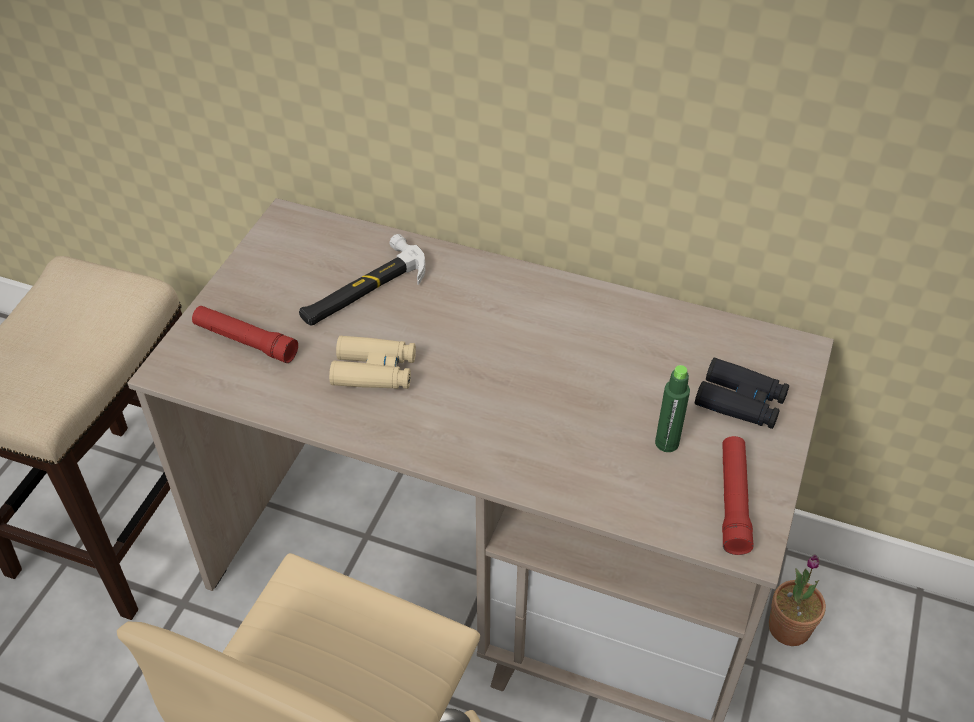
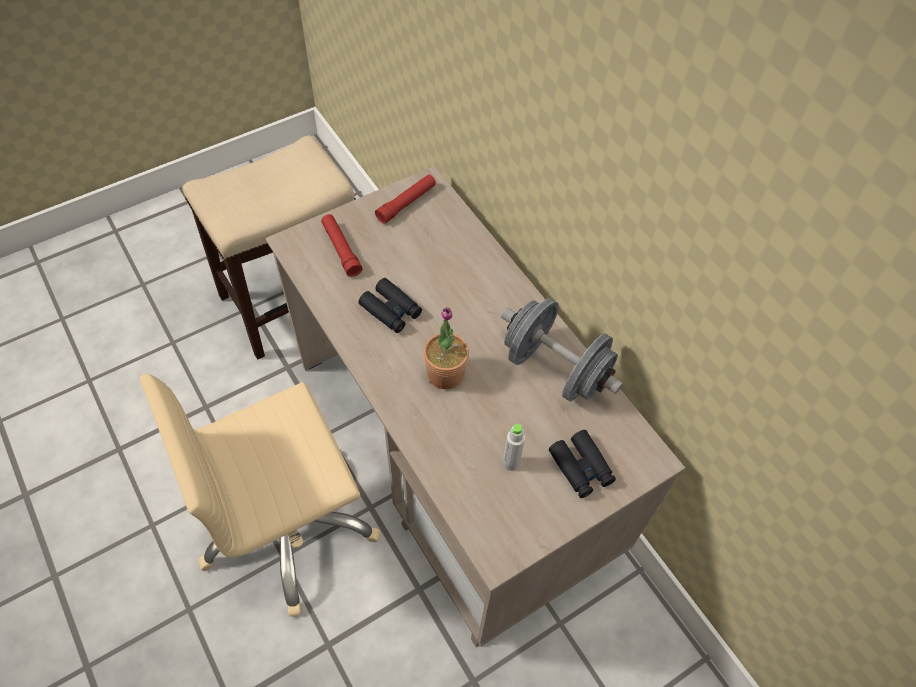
camera: 35 degrees right, 10 degrees up
hammer [299,234,425,326] -> none
beige binoculars [329,336,416,389] -> black binoculars [358,278,422,333]
green bottle [655,365,690,452] -> grey bottle [502,424,525,471]
red flashlight [722,436,754,555] -> red flashlight moved to [375,175,436,224]
potted plant [769,554,826,646] -> potted plant moved to [424,307,469,389]
none -> grey dumbbell [501,298,623,401]

